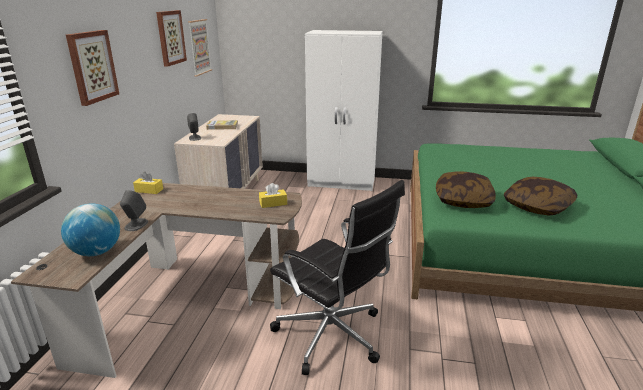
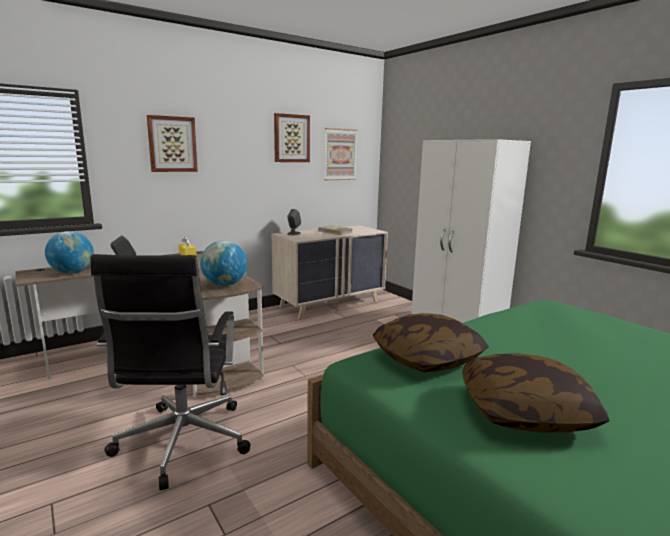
camera: 45 degrees right, 10 degrees down
yellow tissue box [259,183,287,208] -> globe [200,241,247,286]

